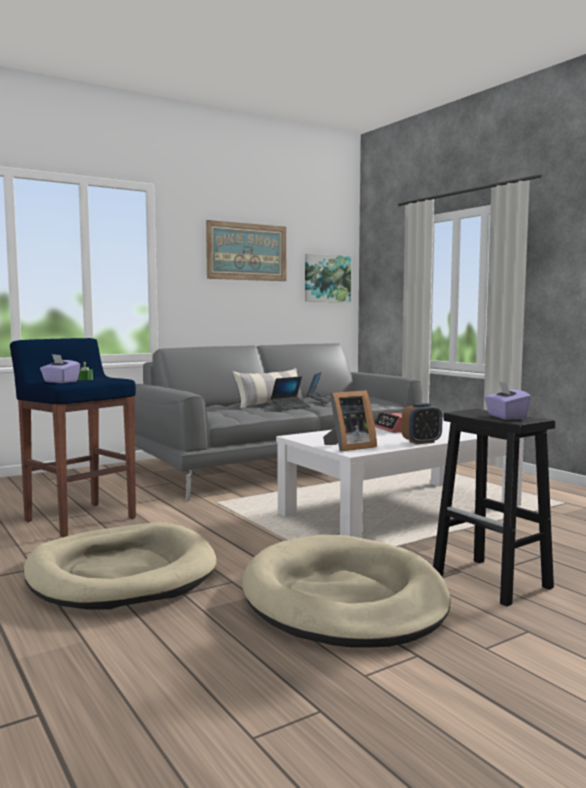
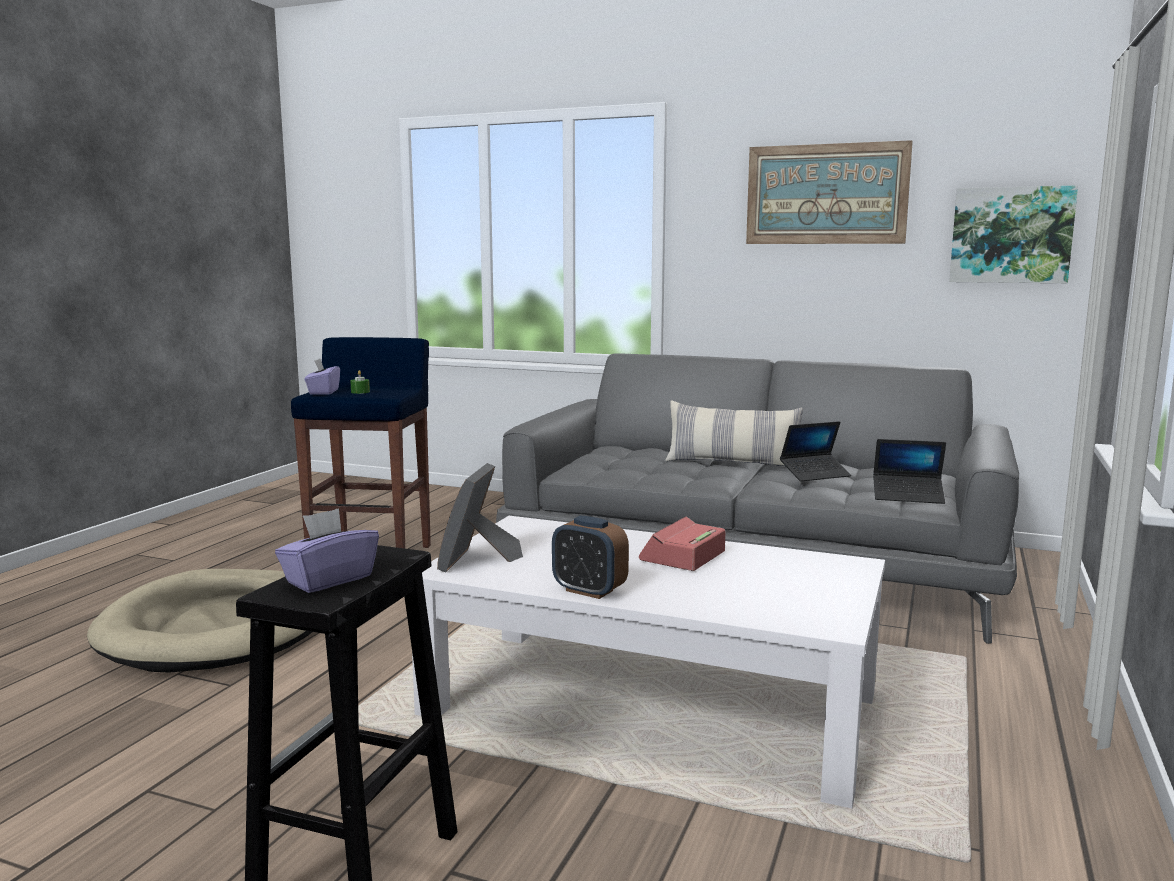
camera: 55 degrees right, 5 degrees up
beige dog bed [242,535,451,647] -> none
laptop [271,376,311,410] -> laptop moved to [873,439,946,504]
picture frame [323,390,377,452] -> picture frame turned 75 degrees clockwise [437,463,523,573]

